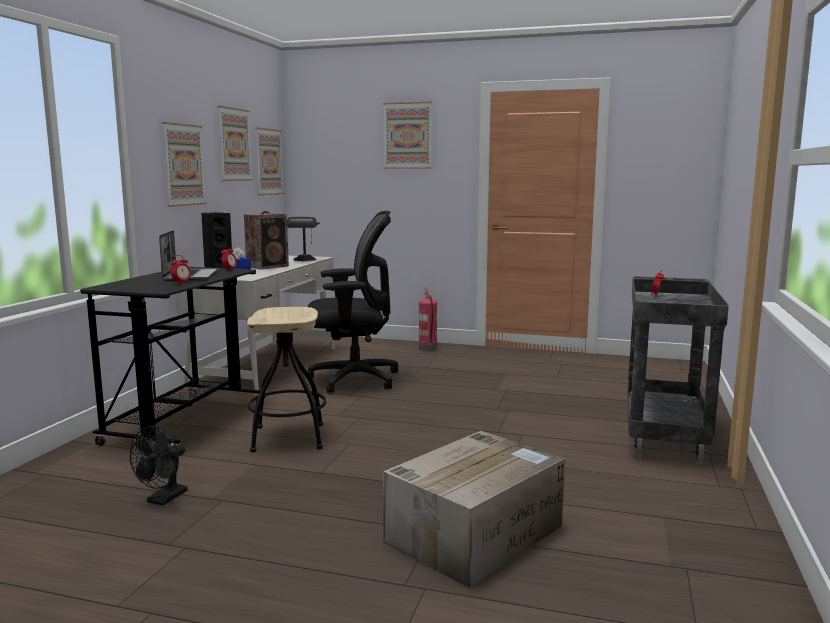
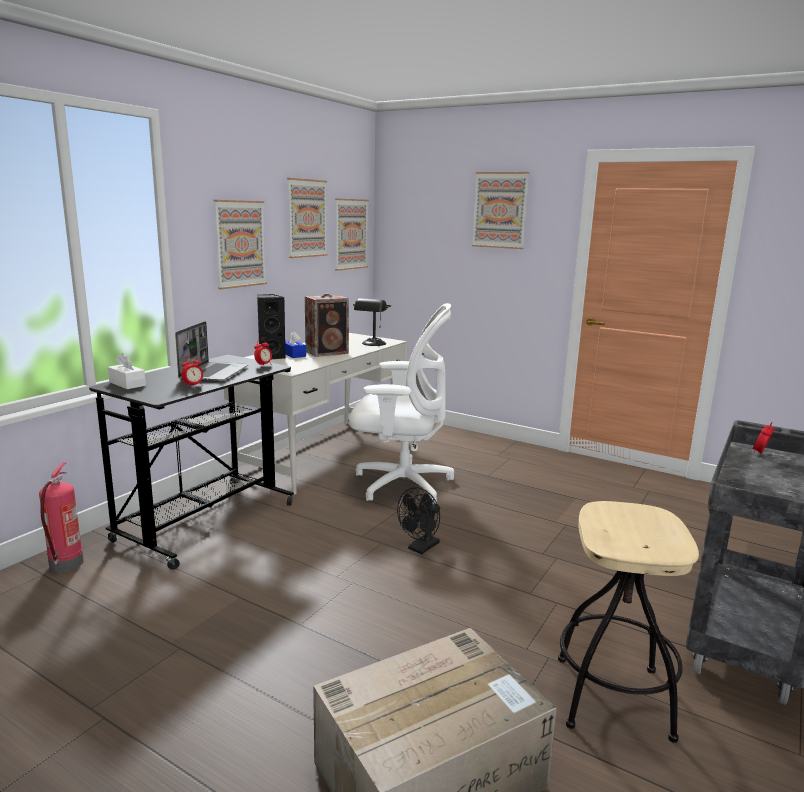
camera: 15 degrees right, 5 degrees up
black fan [130,426,188,506] -> black fan moved to [397,487,440,554]
beige stool [247,307,326,452] -> beige stool moved to [558,501,699,743]
black office chair [307,211,398,393] -> white office chair [349,303,454,504]
fire extinguisher [419,288,437,351] -> fire extinguisher moved to [39,462,84,572]
none -> white tissue box [108,353,146,389]

